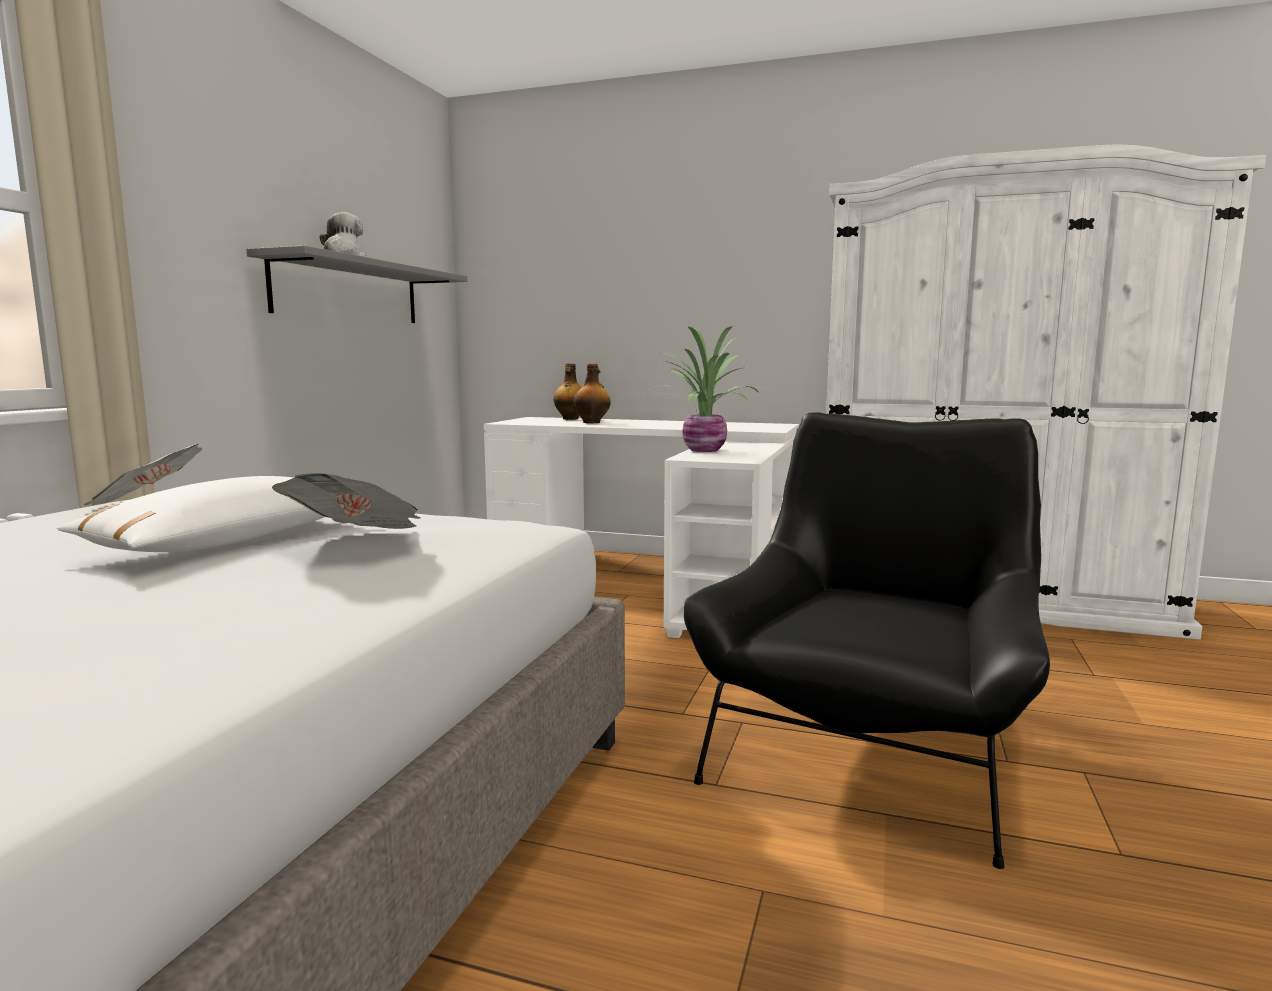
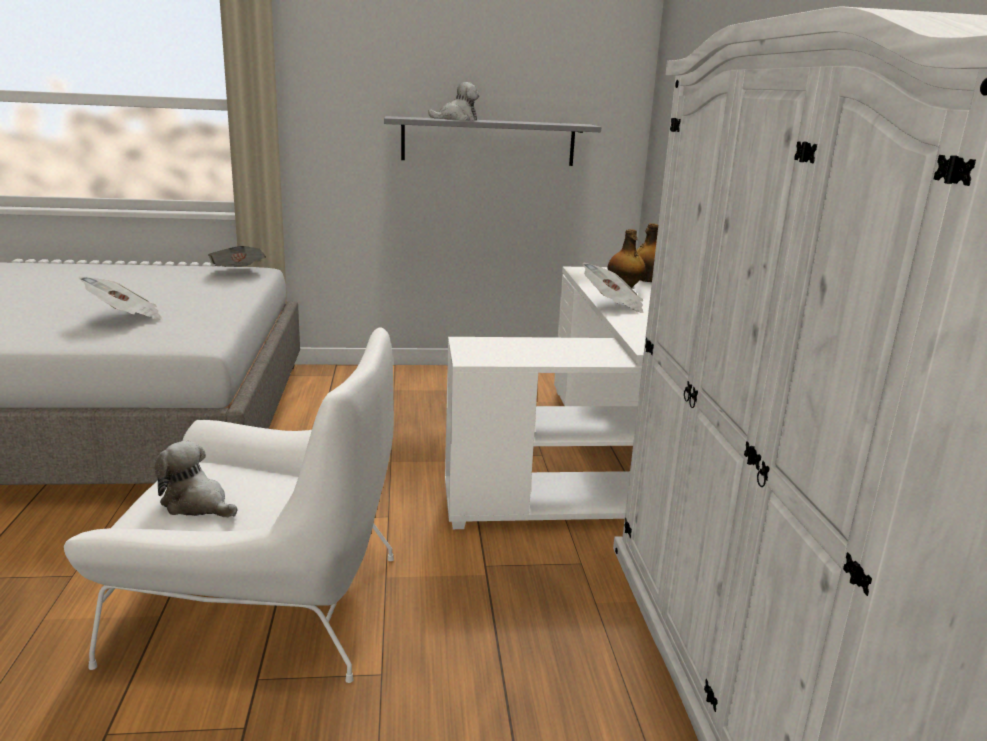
camera: 65 degrees right, 10 degrees up
white pillow [57,476,325,552] -> none
potted plant [641,326,773,452] -> none
black armchair [684,412,1050,869] -> white armchair [64,327,394,683]
none -> plush toy [154,441,237,517]
none -> newspaper [582,263,643,313]

